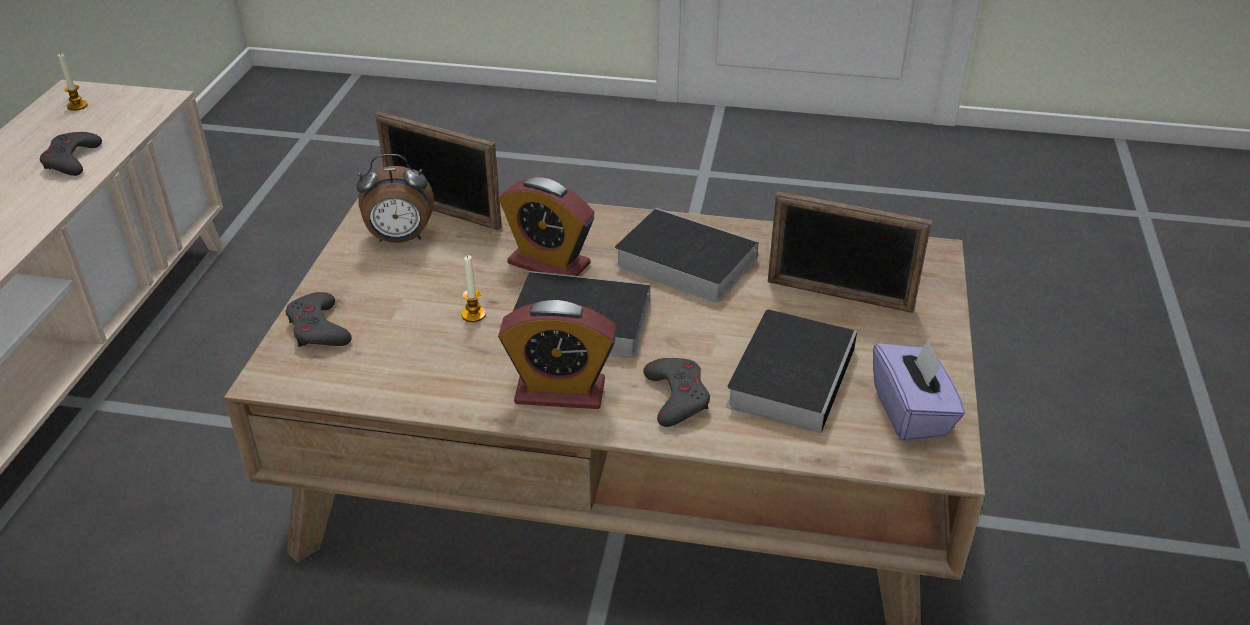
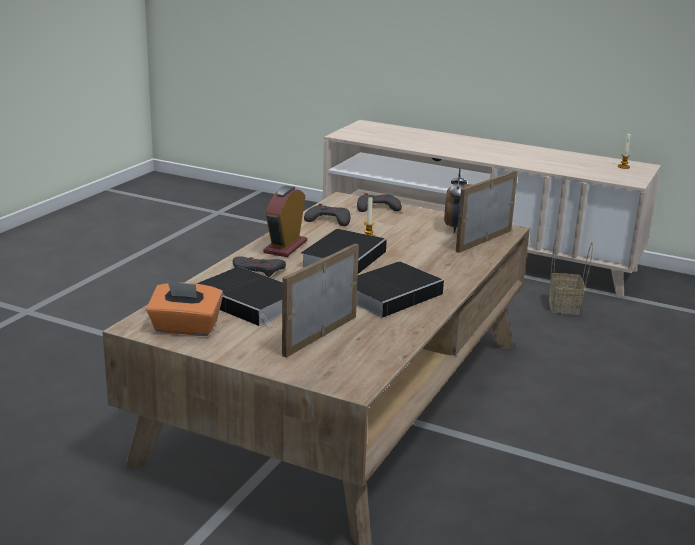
camera: 105 degrees right, 15 degrees down
grey game controller [40,132,102,176] -> grey game controller moved to [304,204,350,226]
alarm clock [499,177,595,276] -> none
purple tissue box [873,339,965,441] -> orange tissue box [146,281,223,336]
none -> basket [549,240,593,315]

